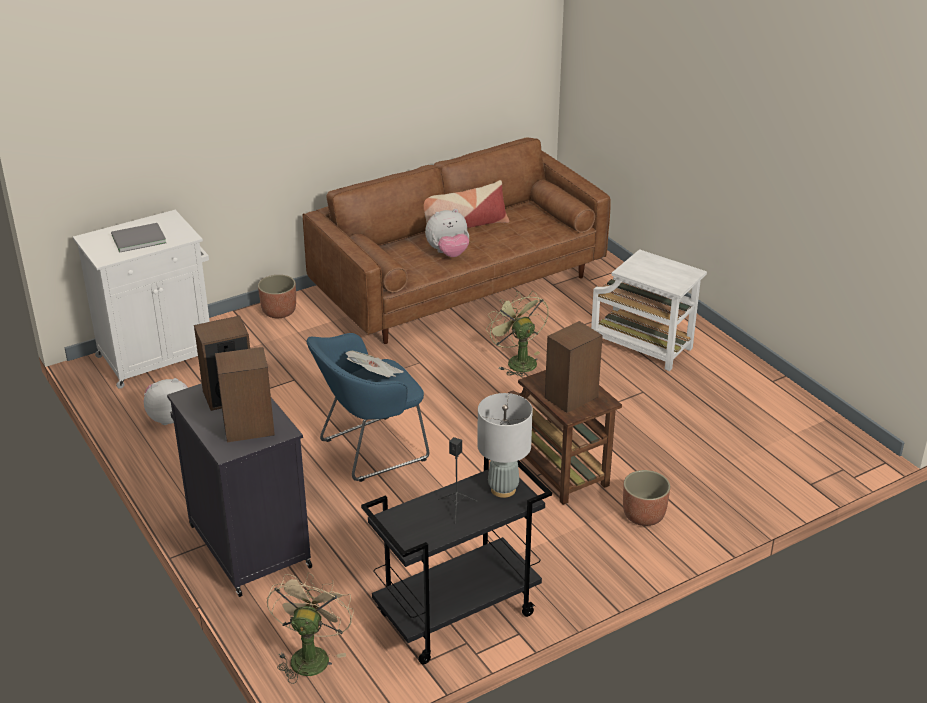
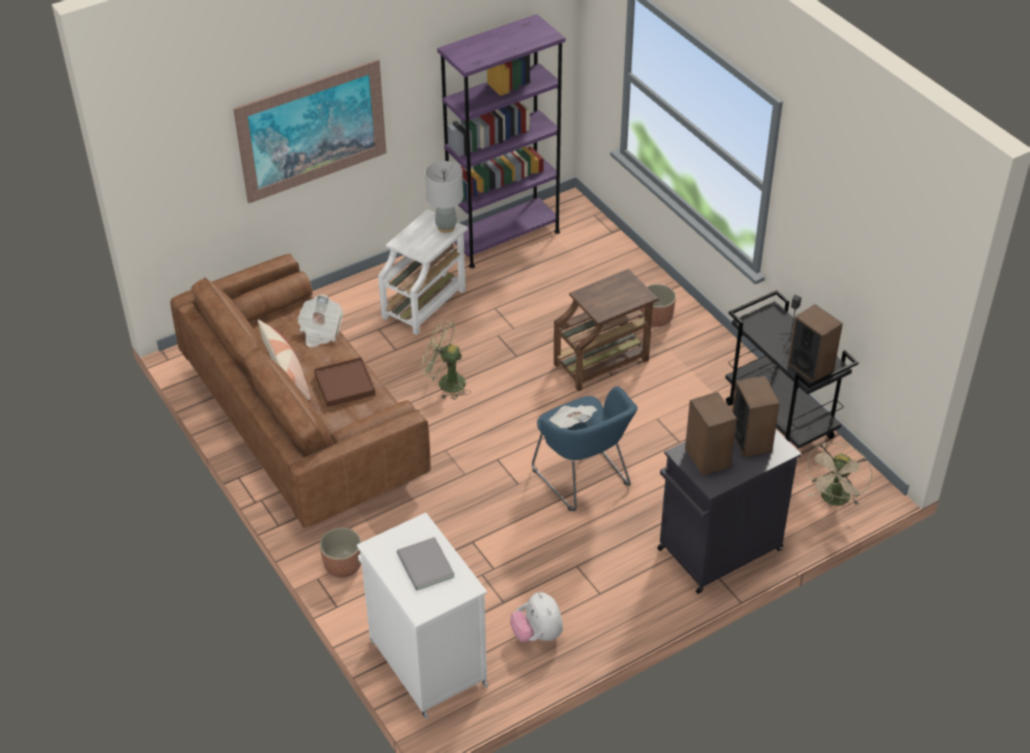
camera: 90 degrees left, 10 degrees up
beige fan [267,572,354,684] -> beige fan turned 75 degrees counterclockwise [804,442,872,506]
plush toy [425,209,469,257] -> brown tray [314,357,376,407]
grey table lamp [477,393,533,498] -> grey table lamp moved to [425,161,463,233]
green fan [486,291,548,378] -> green fan turned 45 degrees clockwise [421,320,471,400]
speaker [545,321,603,413] -> speaker moved to [788,304,843,382]
none -> picture [233,59,387,203]
none -> newspaper [297,295,344,347]
none -> purple bookcase [437,14,566,268]

